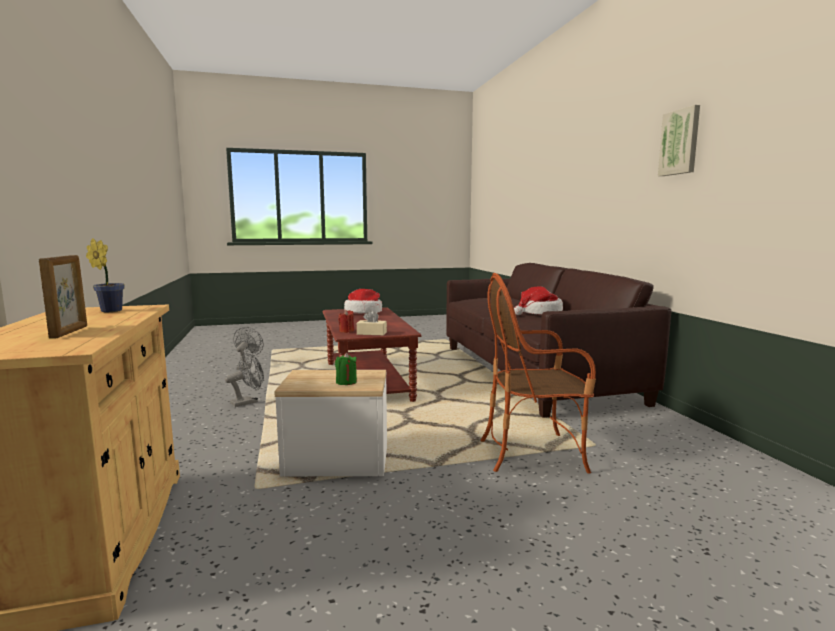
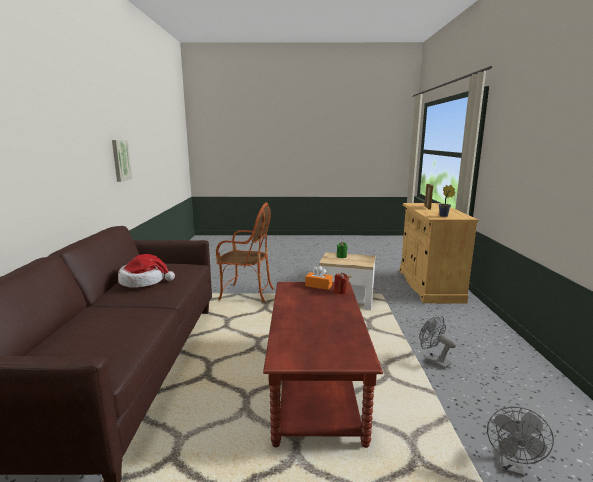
camera: 165 degrees left, 5 degrees up
grey fan [225,352,264,407] -> grey fan turned 75 degrees clockwise [419,316,456,369]
hat [344,289,382,313] -> none
beige tissue box [357,311,387,335] -> orange tissue box [305,266,333,290]
picture [658,105,700,176] -> picture moved to [112,140,132,182]

